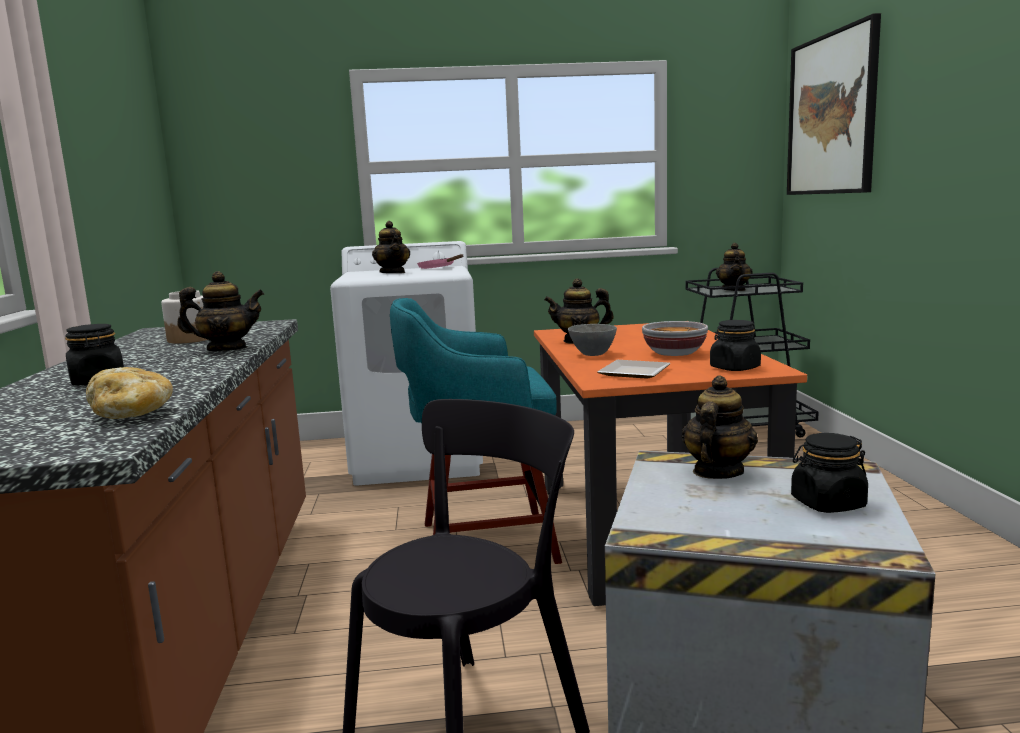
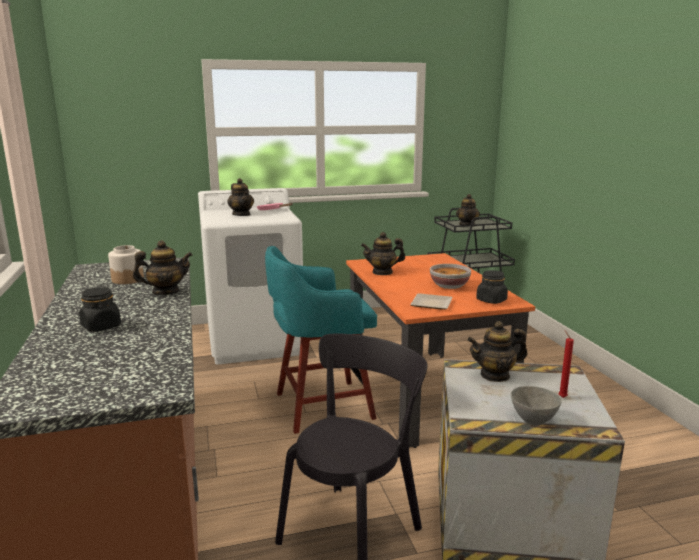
camera: 10 degrees left, 5 degrees up
bread [86,367,173,419] -> none
grey bowl [568,324,617,356] -> grey bowl moved to [511,386,561,425]
teapot [682,375,758,479] -> teapot turned 120 degrees counterclockwise [467,321,527,382]
picture [787,13,881,195] -> none
black jar [791,433,868,513] -> red candle [559,330,574,398]

